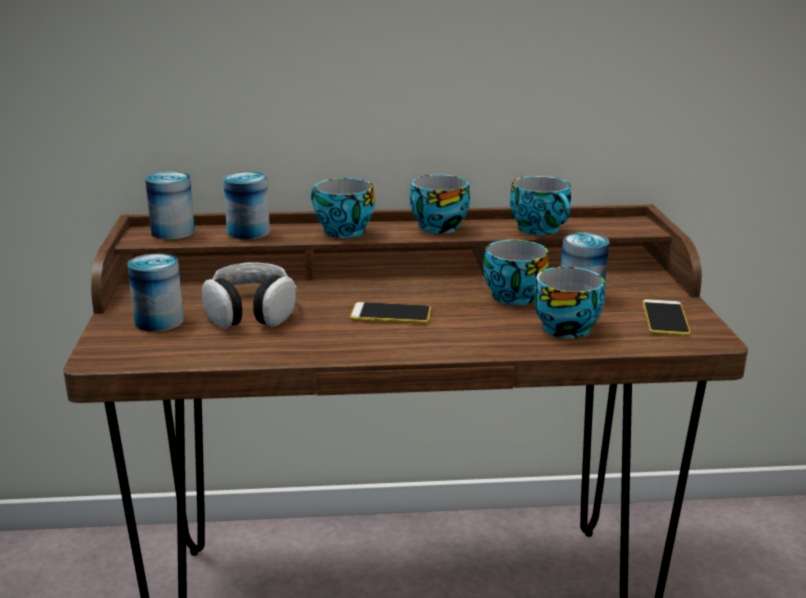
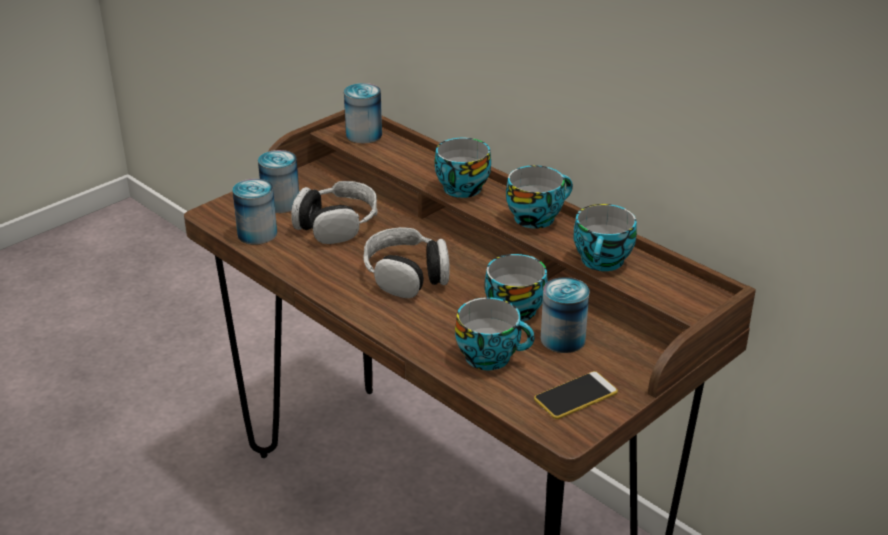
camera: 50 degrees right, 10 degrees up
can [223,172,270,240] -> can moved to [232,179,277,244]
phone [350,302,431,324] -> headphones [363,227,450,298]

